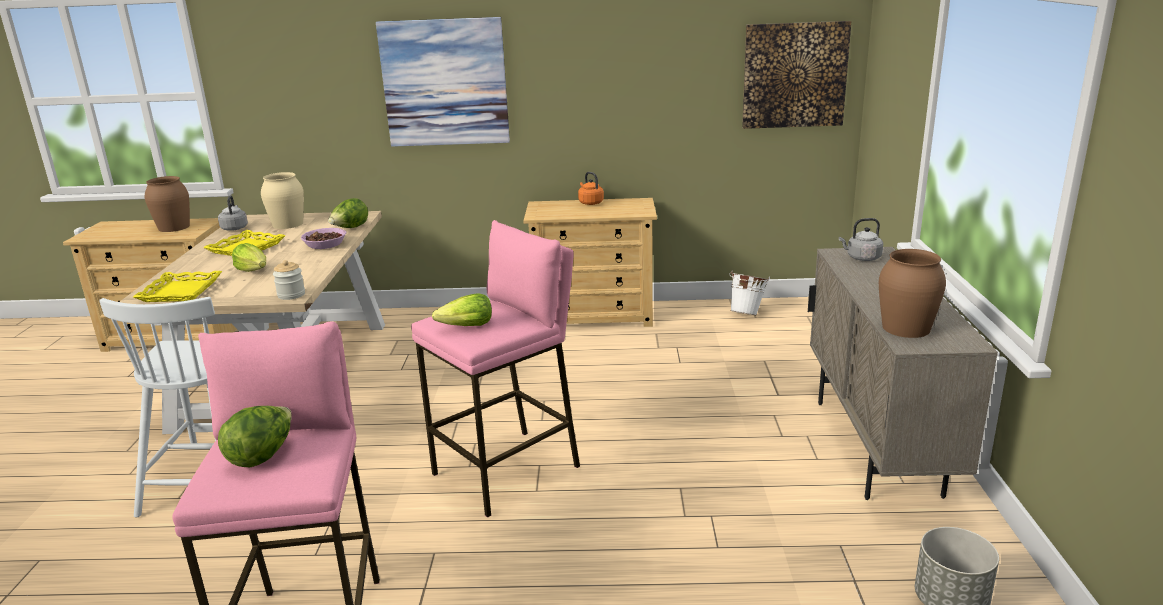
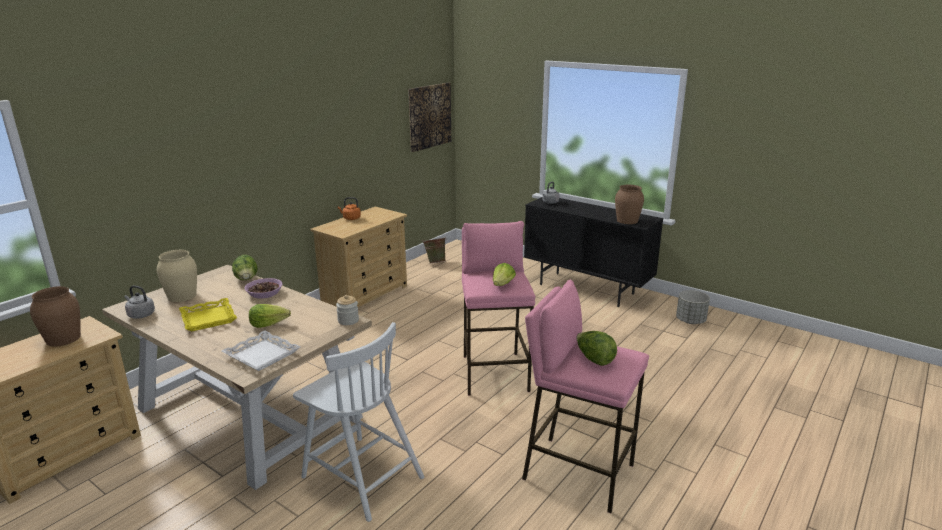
camera: 55 degrees left, 0 degrees up
yellow tray [133,271,222,302] -> white tray [222,330,301,371]
picture [376,17,510,147] -> none
white bucket [729,271,770,315] -> green bucket [422,237,447,263]
beige cabinet [808,247,998,500] -> black cabinet [524,197,663,307]

